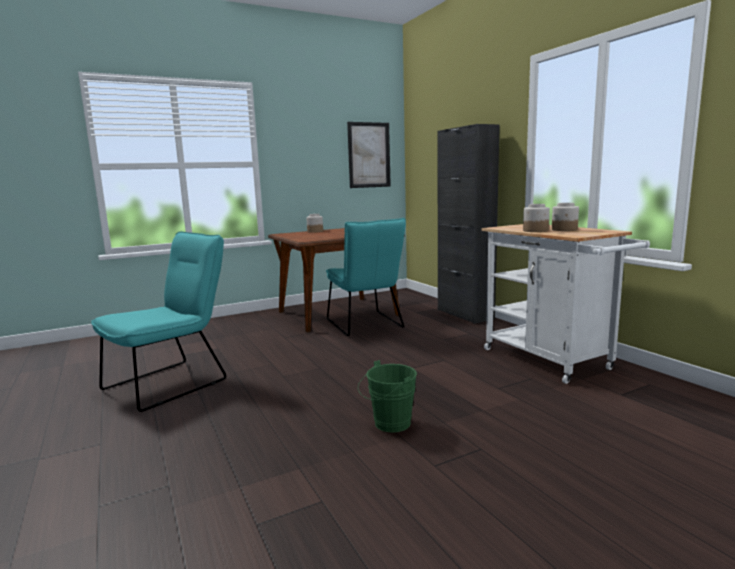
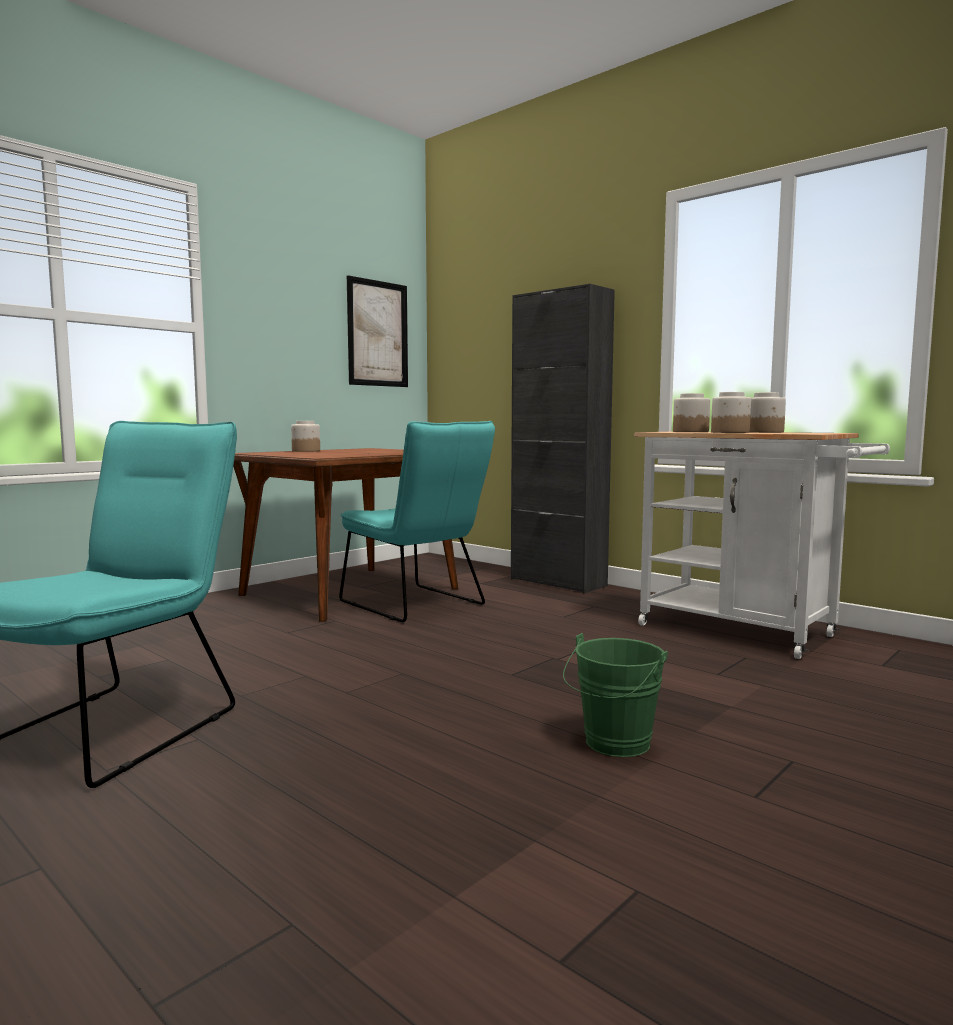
camera: 20 degrees left, 5 degrees down
none -> jar [673,393,710,432]

